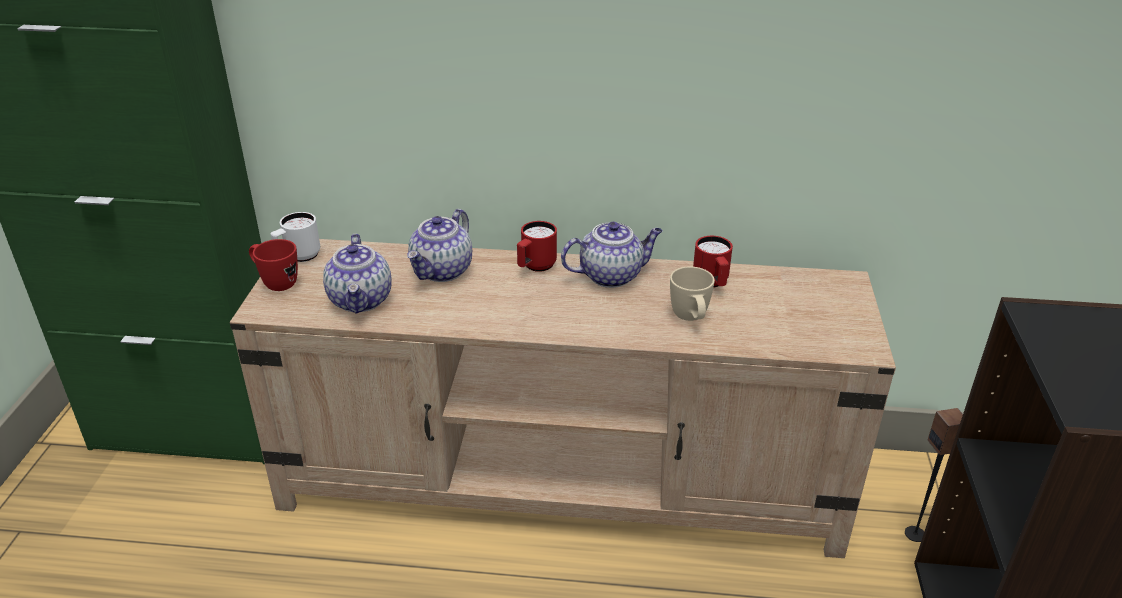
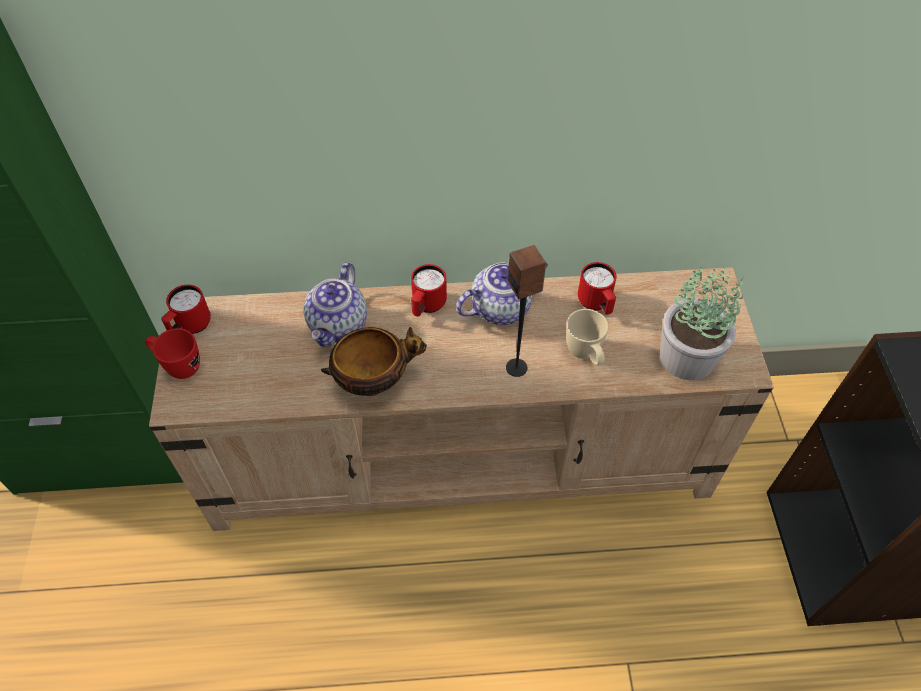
camera: 10 degrees left, 20 degrees up
white mug [270,212,320,262] -> red mug [161,285,211,334]
teapot [323,234,392,314] -> none
speaker [905,408,963,542] -> speaker moved to [506,245,546,377]
none -> bowl [321,327,427,396]
none -> potted plant [660,267,744,380]

